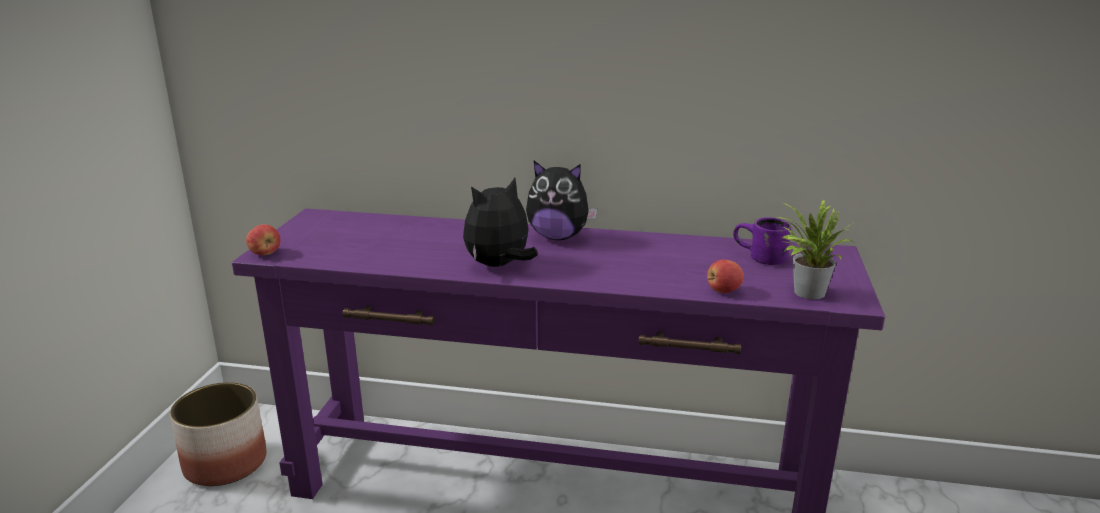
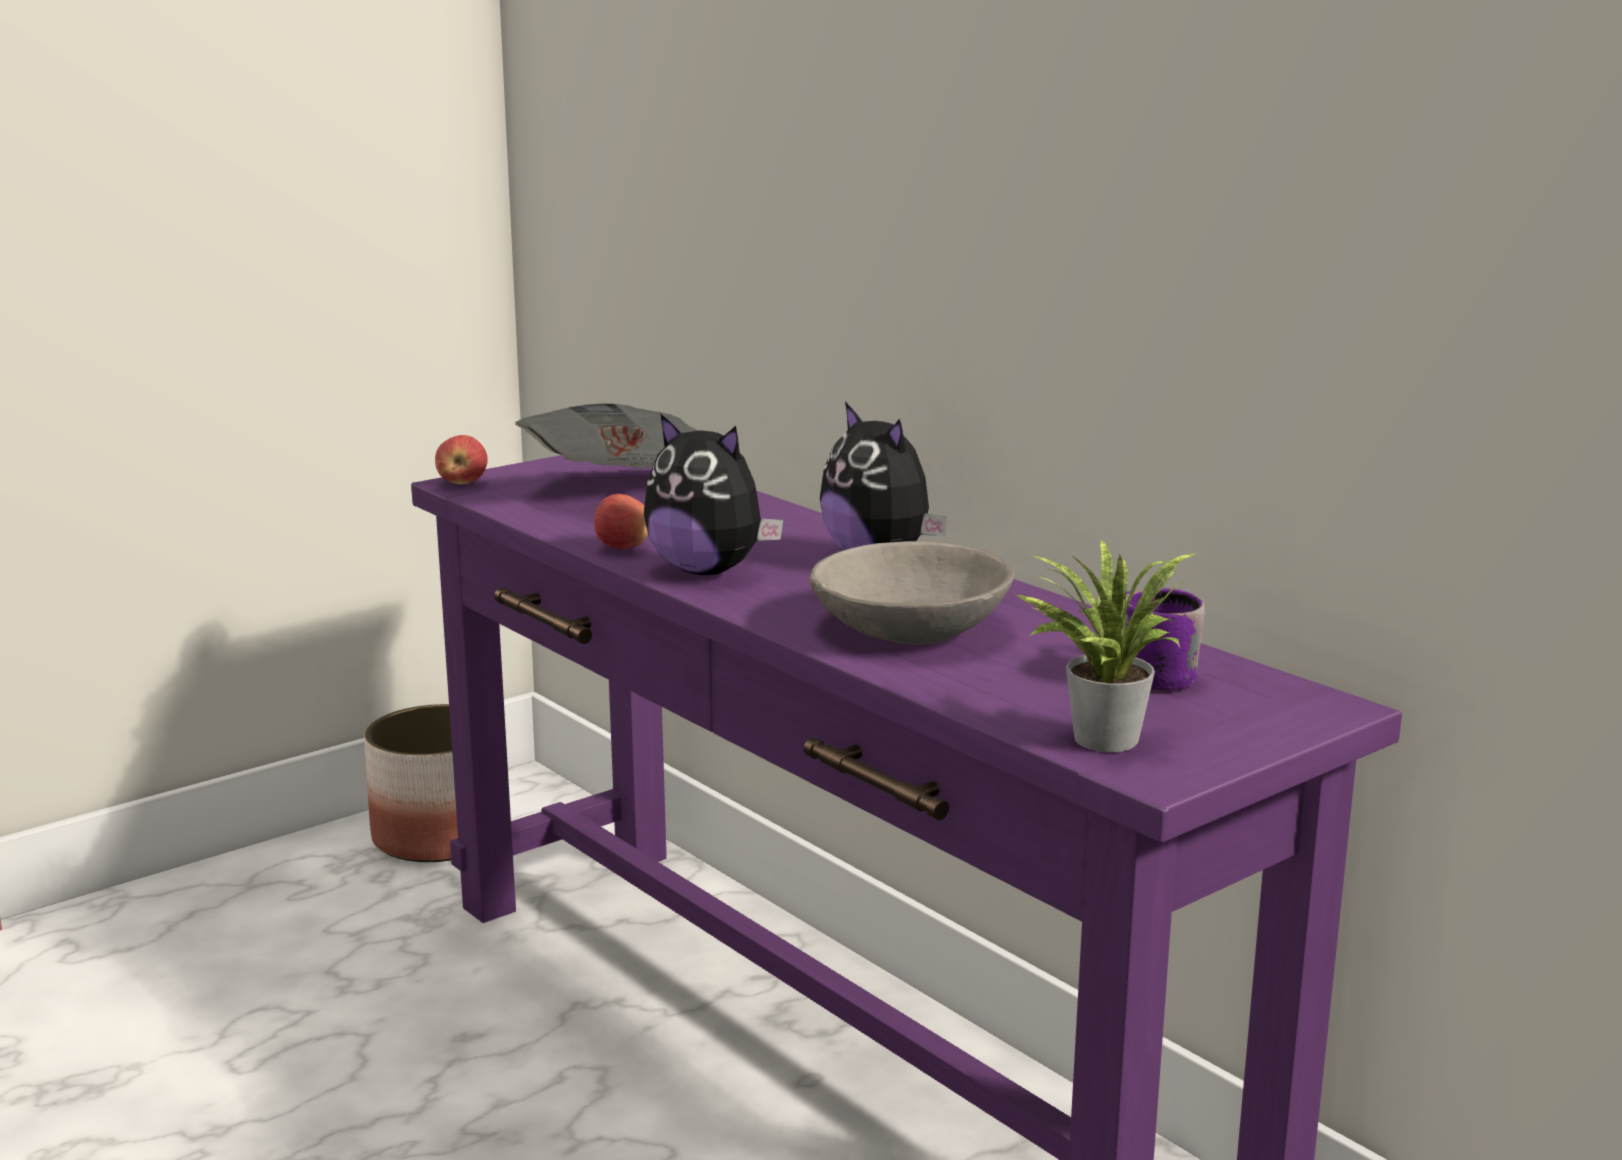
camera: 40 degrees right, 5 degrees down
plush toy [463,178,538,267] -> plush toy turned 150 degrees counterclockwise [644,414,783,575]
apple [707,260,744,293] -> apple moved to [594,494,648,549]
none -> newspaper [515,403,697,468]
none -> grey bowl [809,541,1014,645]

